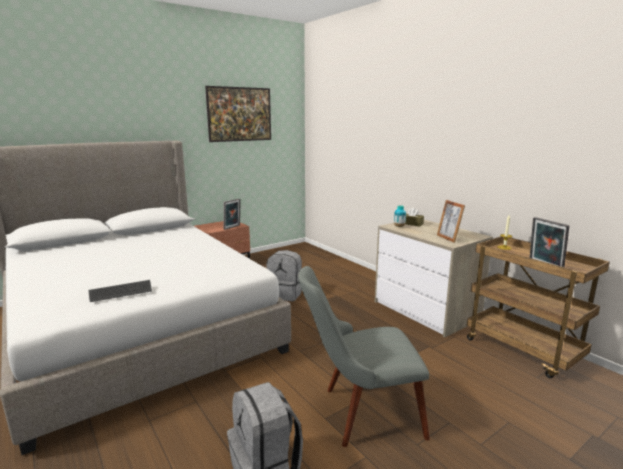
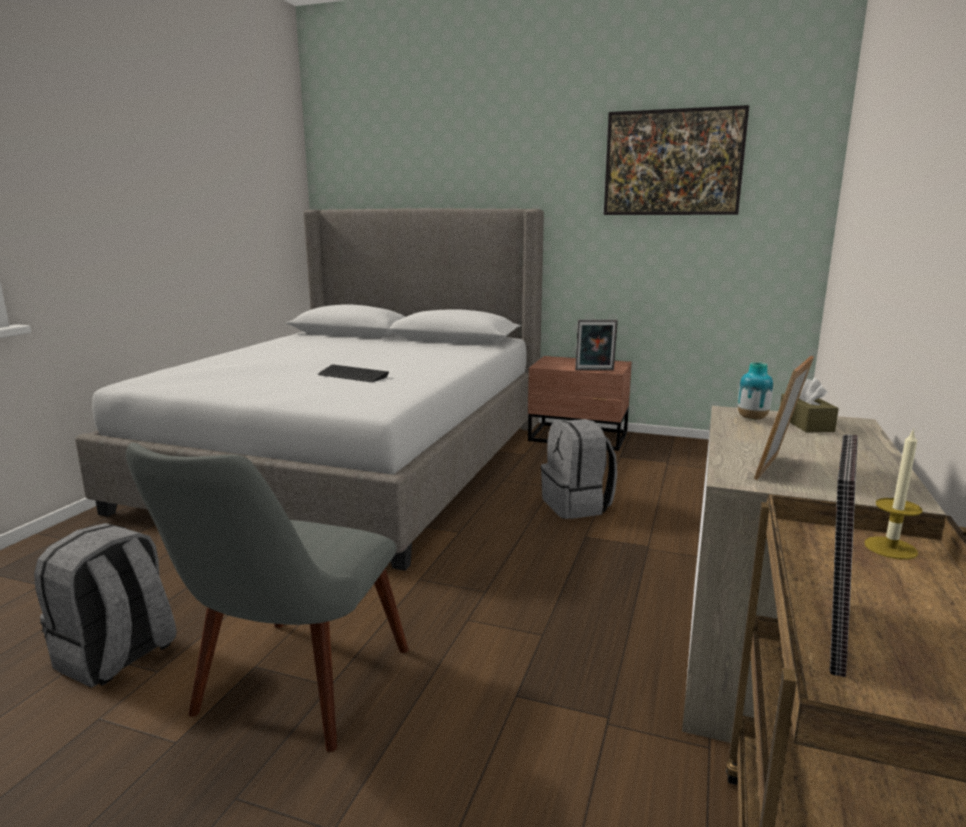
camera: 55 degrees right, 0 degrees up
keyboard [89,280,152,302] -> keyboard moved to [318,364,389,382]
grey chair [298,266,430,447] -> grey chair turned 120 degrees counterclockwise [126,443,409,752]

